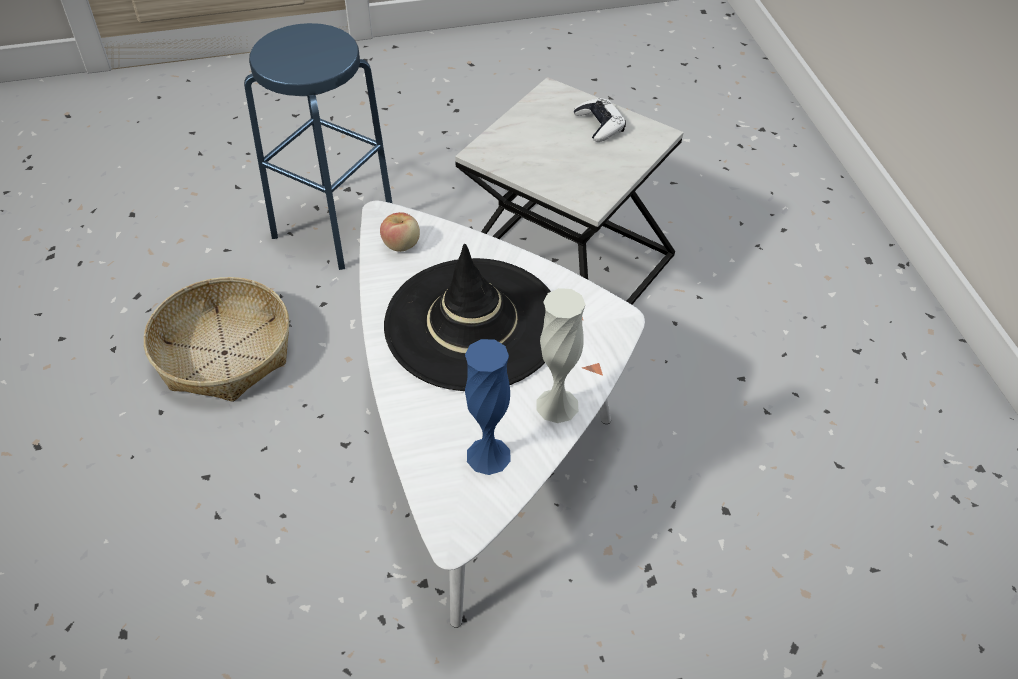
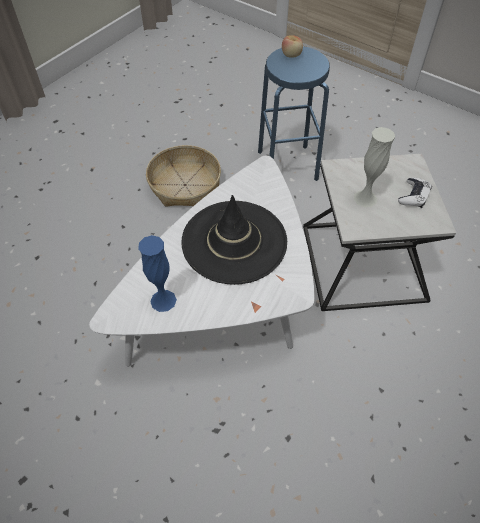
camera: 50 degrees right, 5 degrees up
apple [380,212,420,252] -> apple moved to [282,35,303,58]
white vase [537,288,586,423] -> white vase moved to [354,127,395,207]

